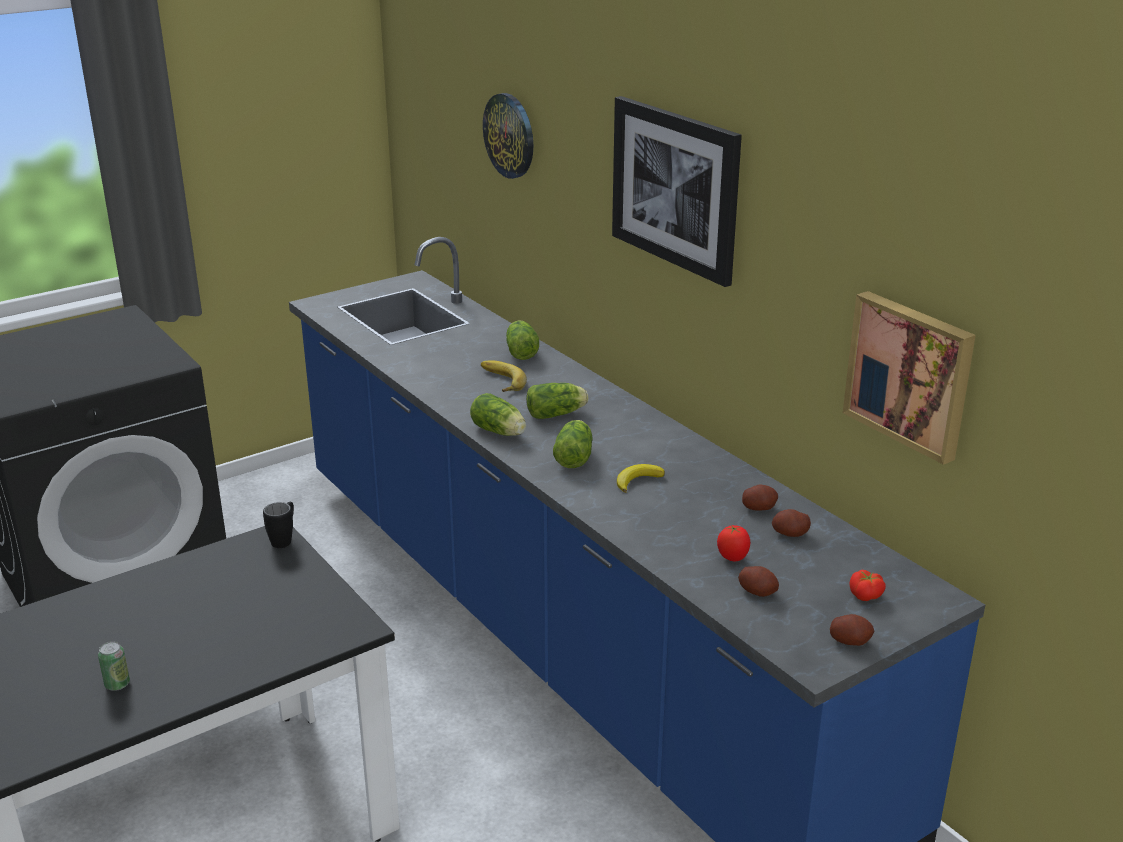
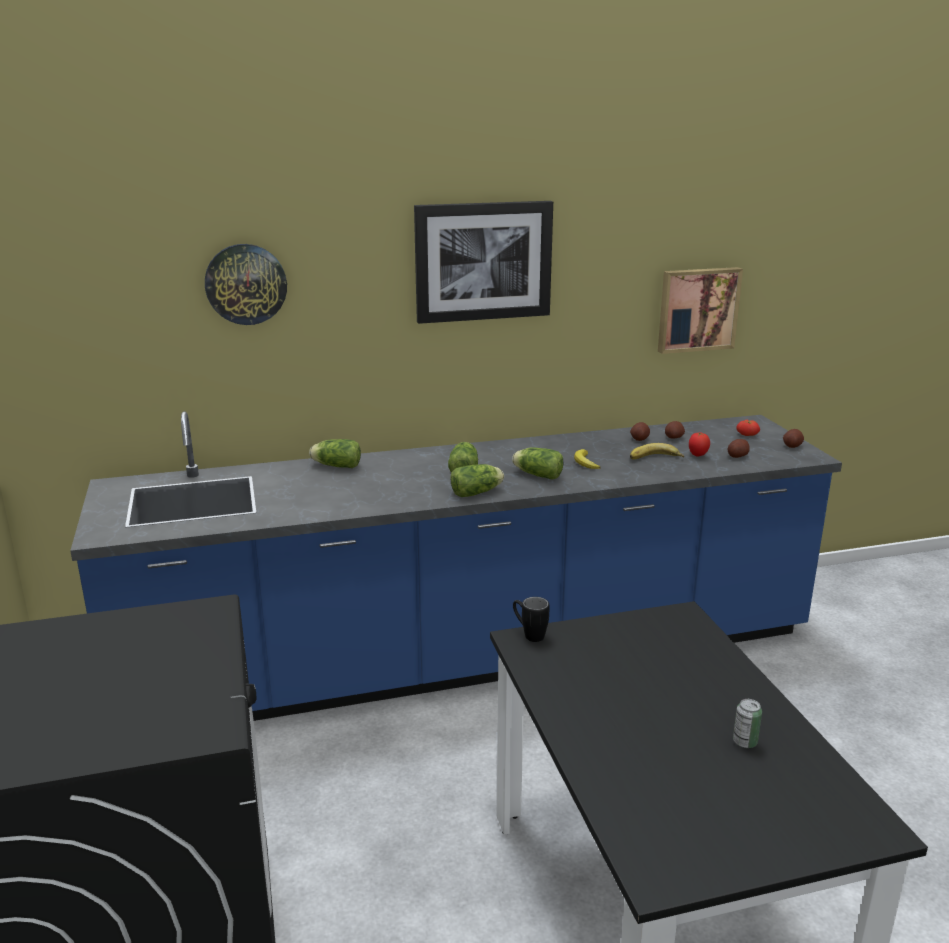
camera: 70 degrees left, 5 degrees down
banana [481,360,527,392] -> banana moved to [630,443,684,460]

